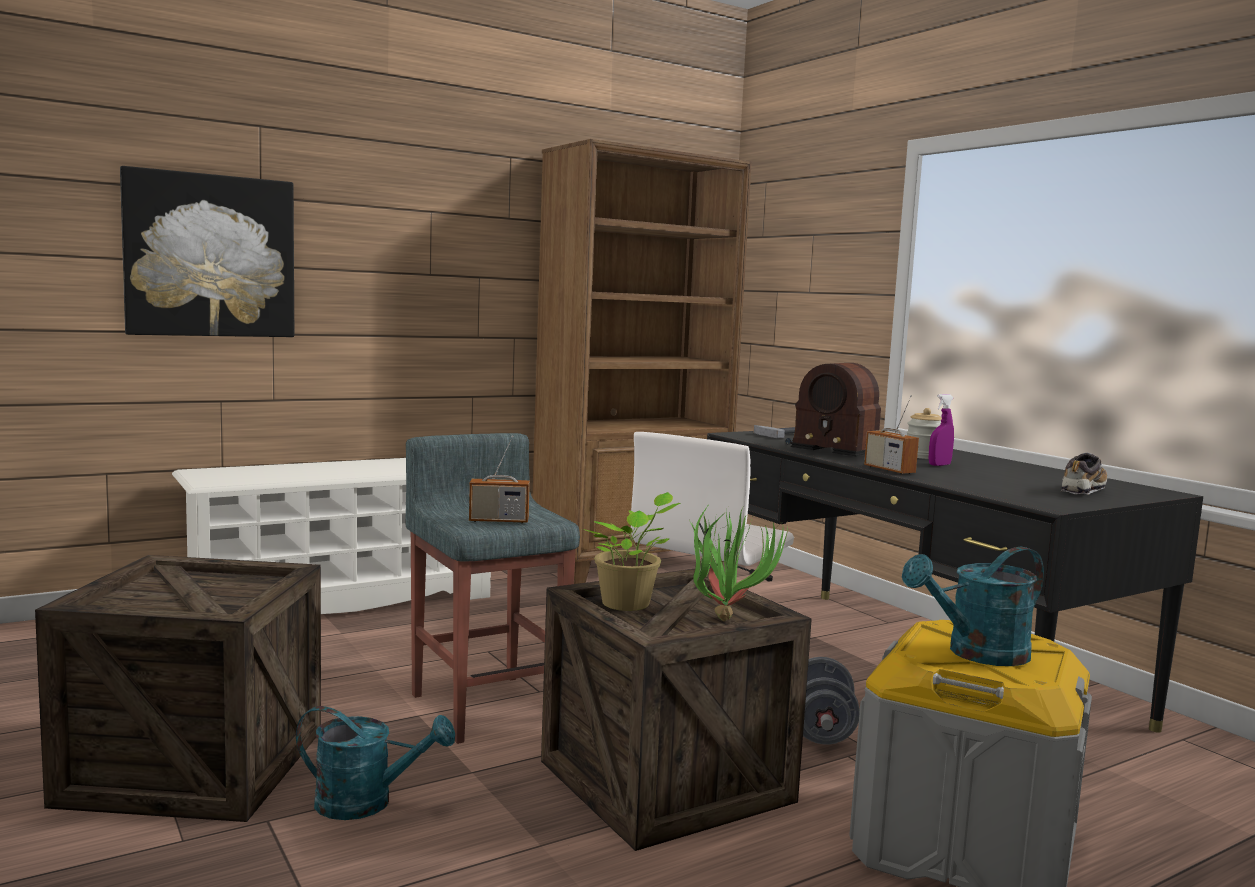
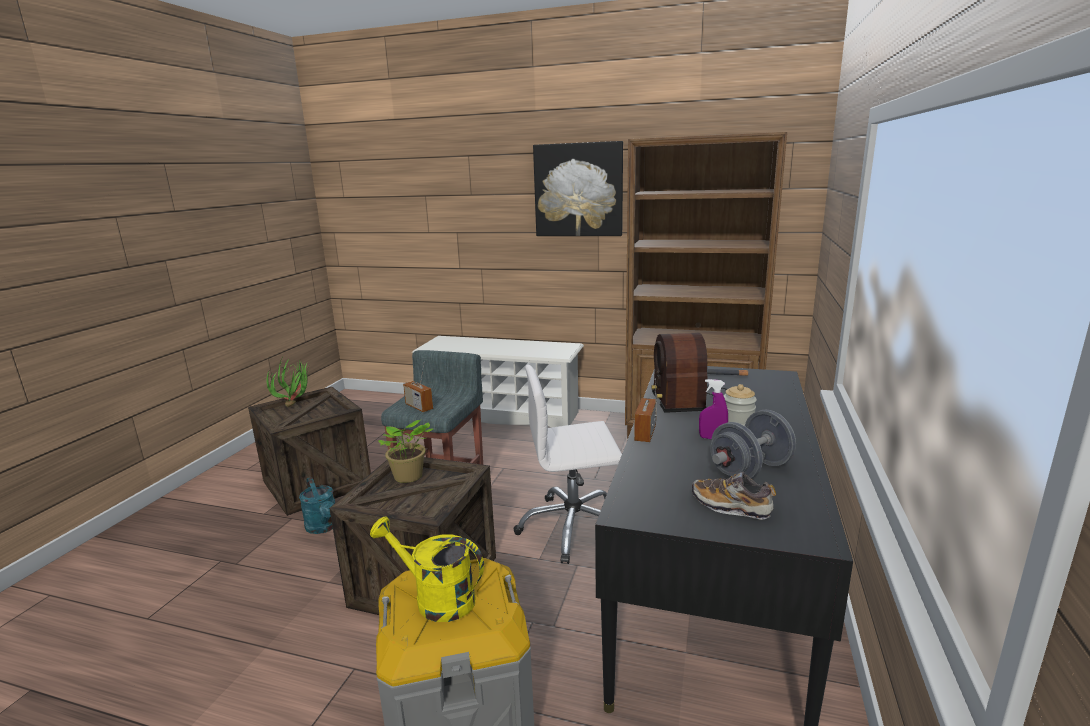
camera: 50 degrees right, 10 degrees up
picture [120,166,294,337] -> picture moved to [533,141,623,236]
potted plant [689,504,788,621] -> potted plant moved to [267,359,311,407]
grey dumbbell [803,657,860,744] -> grey dumbbell moved to [710,410,796,478]
turquoise watering can [902,547,1044,666] -> yellow watering can [370,516,484,622]
shoe [1061,453,1107,495] -> shoe turned 150 degrees counterclockwise [692,472,776,520]

